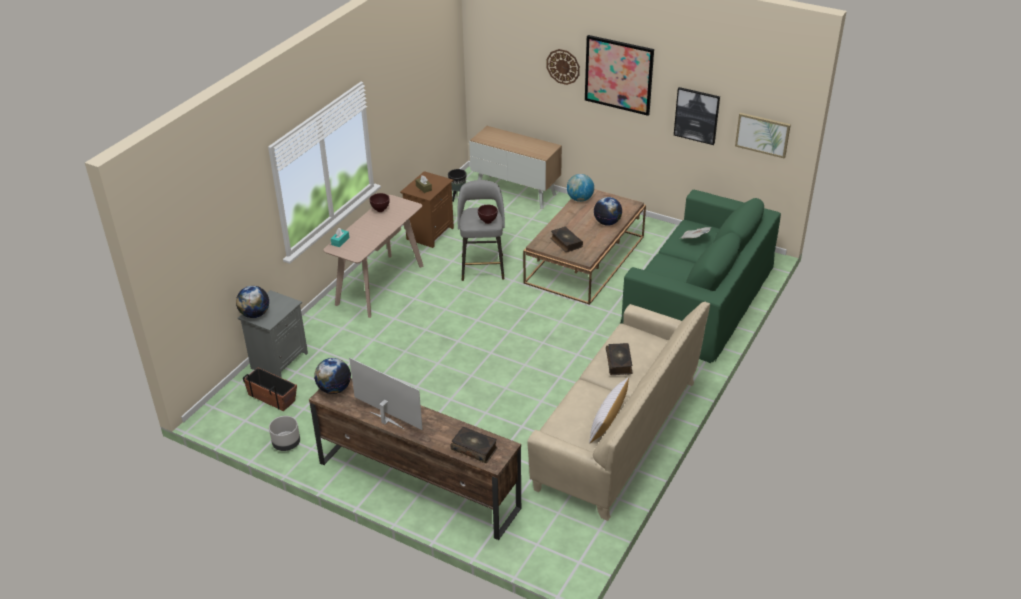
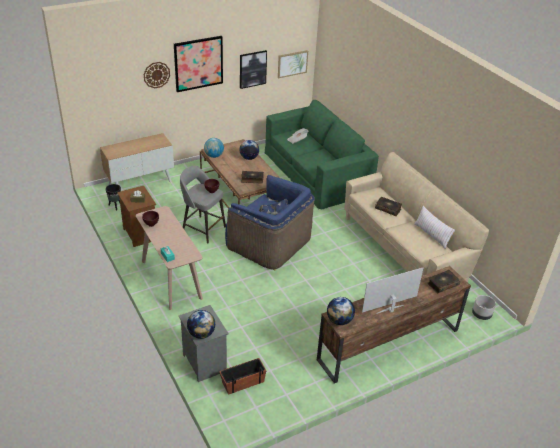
camera: 60 degrees left, 0 degrees up
grey planter [269,416,300,451] -> grey planter moved to [472,295,496,320]
none -> blue armchair [225,175,315,271]

